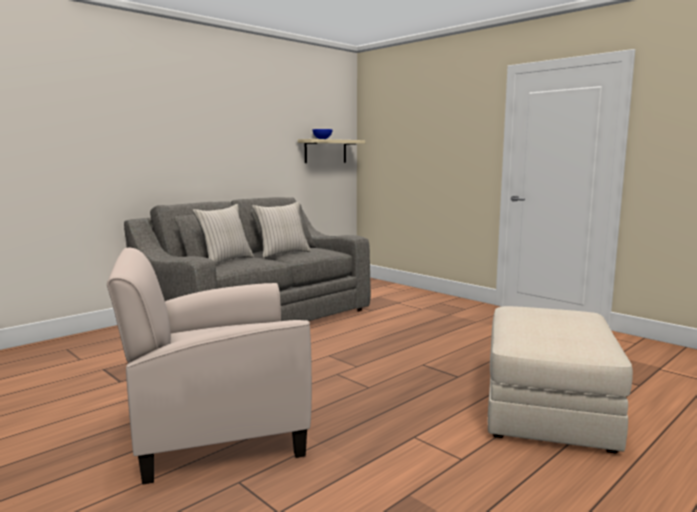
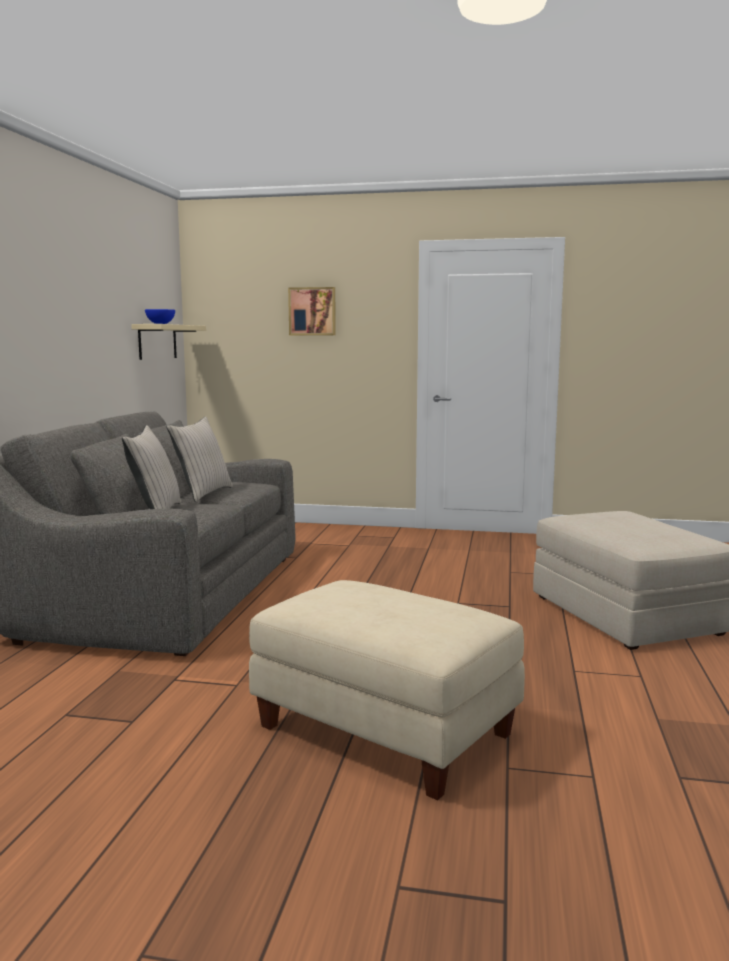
camera: 35 degrees left, 0 degrees up
beige armchair [107,248,312,484] -> beige ottoman [249,580,525,800]
none -> picture [288,287,336,335]

